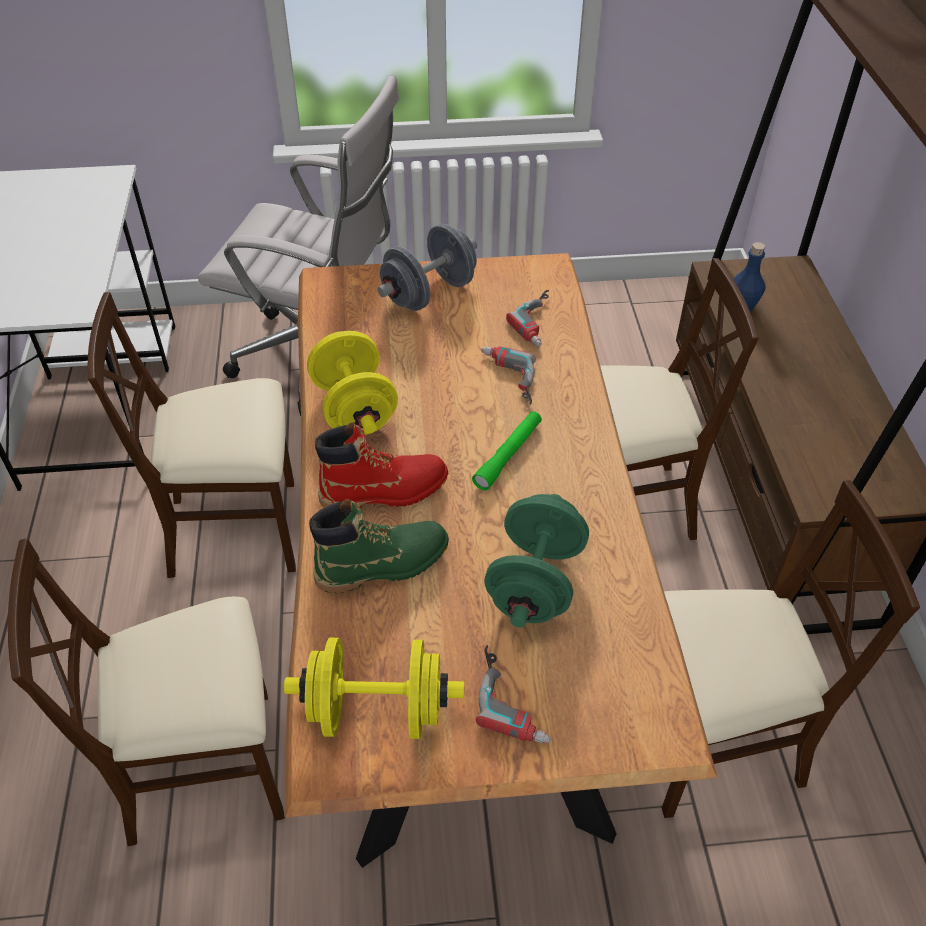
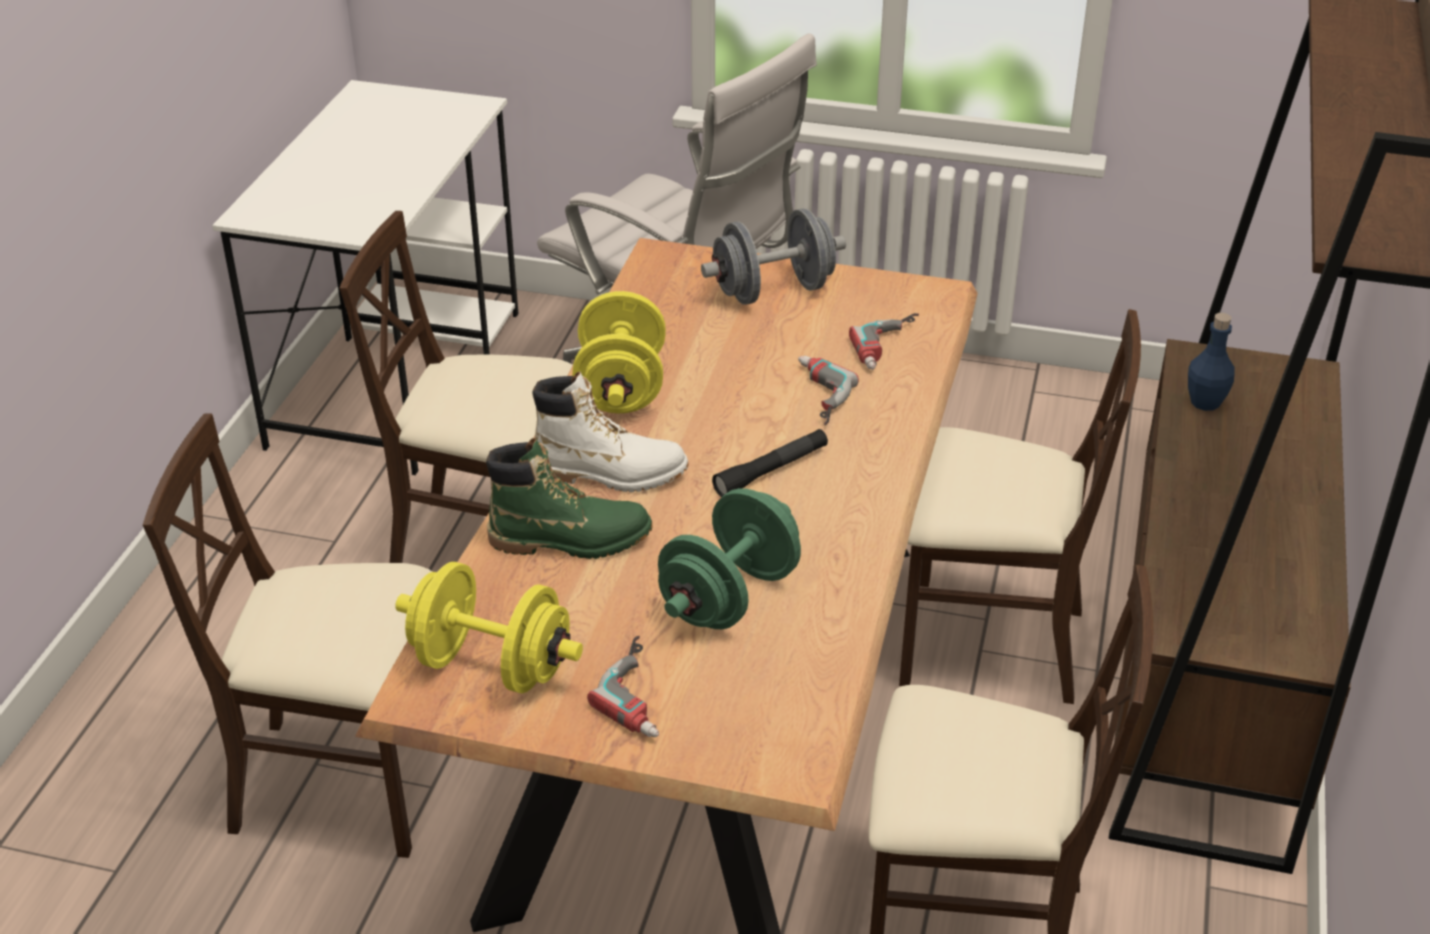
camera: 20 degrees right, 10 degrees down
red boot [315,422,448,508] -> white boot [532,372,688,492]
green flashlight [472,411,542,490] -> black flashlight [712,429,828,497]

